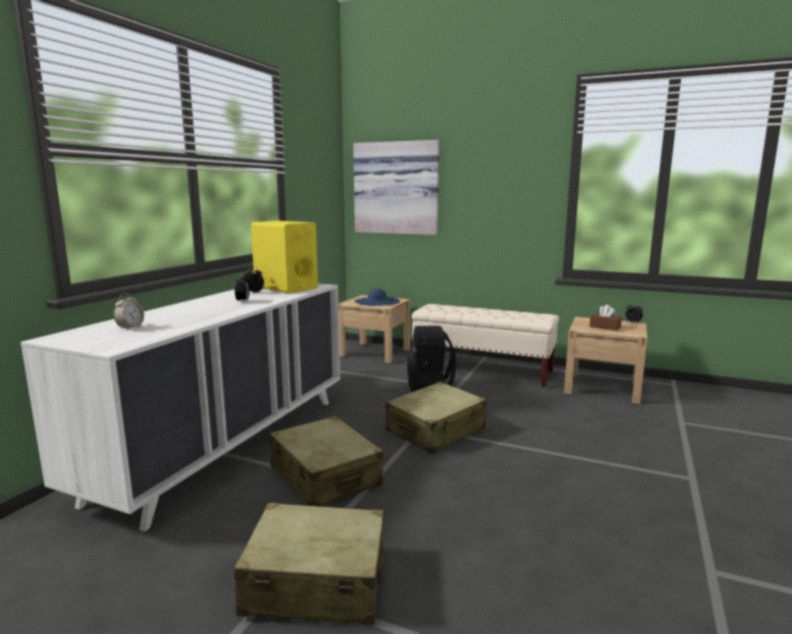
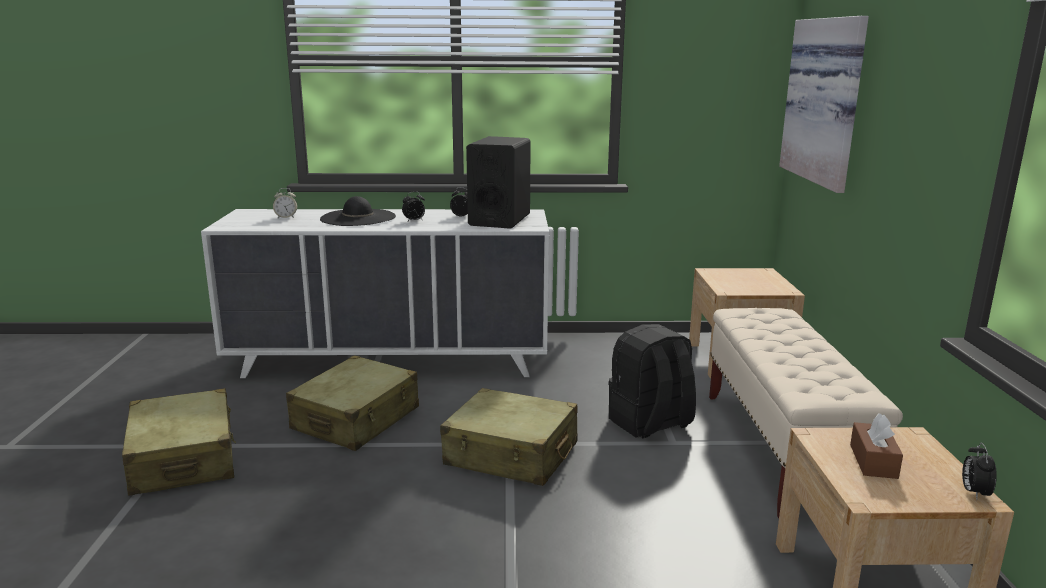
camera: 65 degrees right, 5 degrees up
yellow speaker [251,221,318,293] -> black speaker [466,136,531,229]
blue hat [355,289,400,306] -> none
none -> black hat [320,196,396,226]

